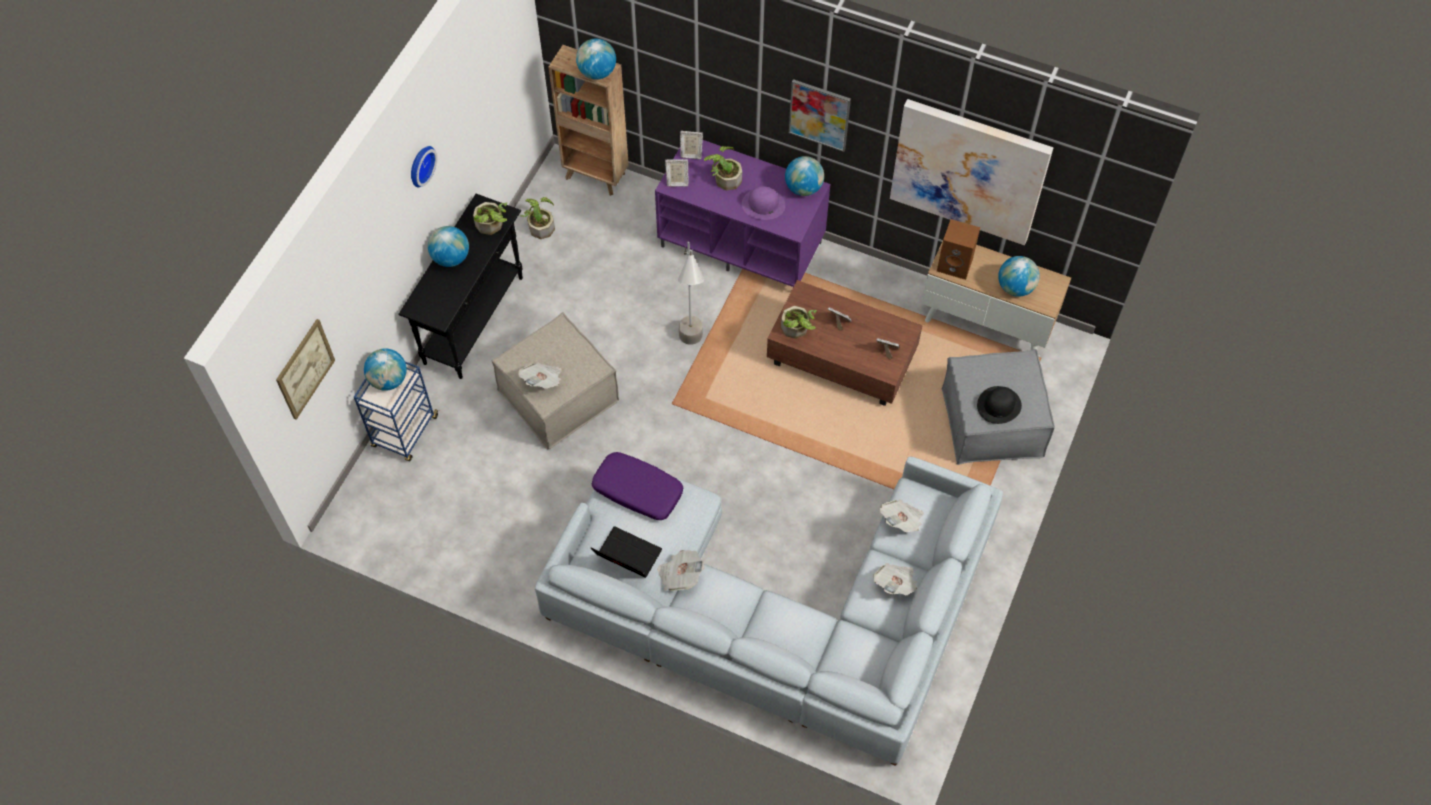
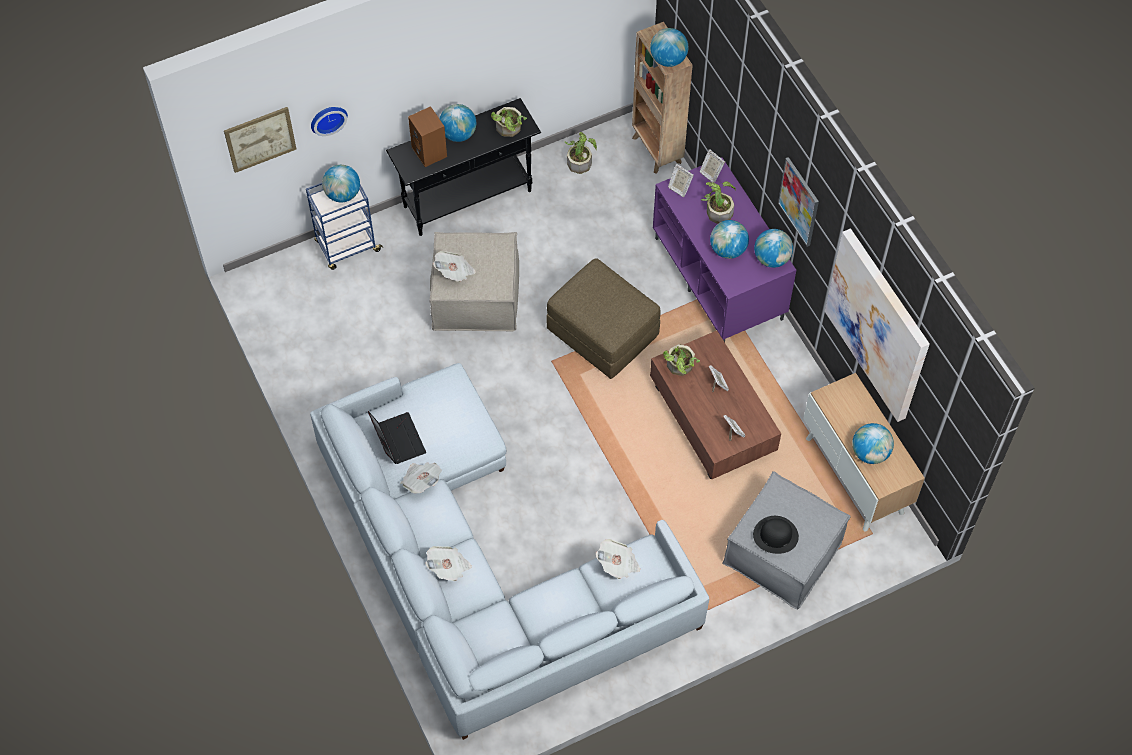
camera: 40 degrees right, 0 degrees up
wall clock [411,146,437,187] -> wall clock moved to [311,107,348,136]
purple pillow [592,452,683,520] -> none
grey floor lamp [678,241,704,345] -> brown ottoman [547,258,661,379]
purple hat [742,186,785,220] -> globe [710,220,749,259]
newspaper [873,563,917,595] -> newspaper moved to [425,546,472,581]
brown speaker [937,219,981,280] -> brown speaker moved to [408,106,447,167]

